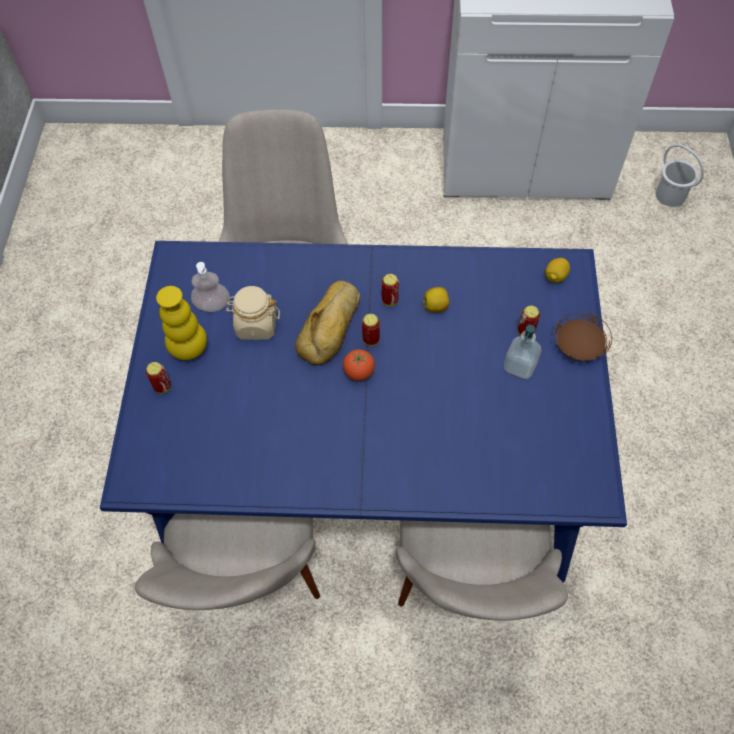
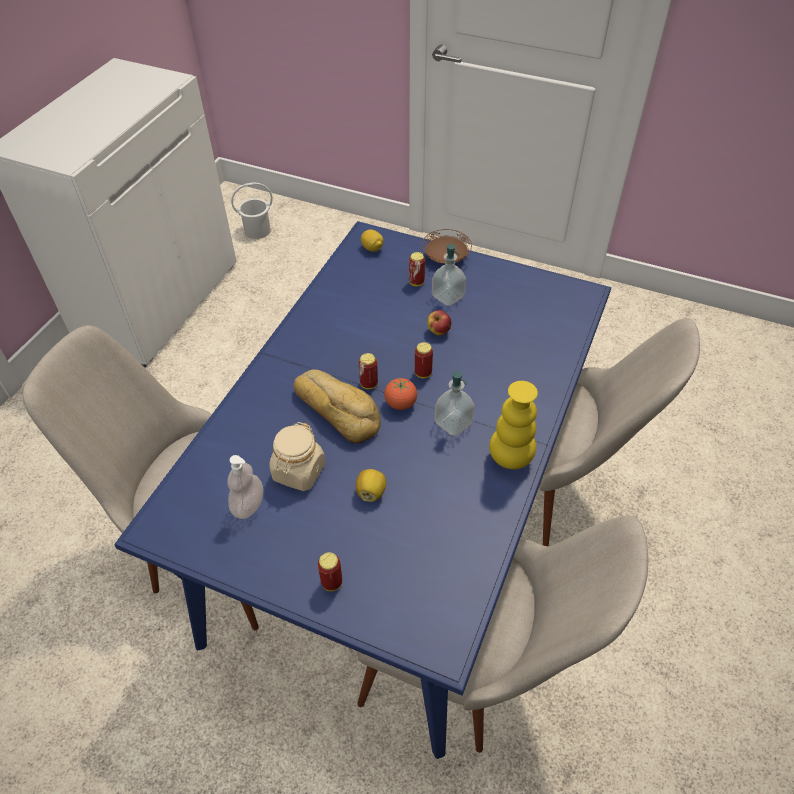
camera: 70 degrees left, 10 degrees down
yellow vase [156,286,207,360] -> yellow vase moved to [489,381,538,469]
can [382,274,399,306] -> can moved to [415,342,433,378]
lemon [423,287,449,313] -> lemon moved to [356,469,386,502]
none -> apple [427,310,451,336]
none -> soap dispenser [435,371,475,436]

